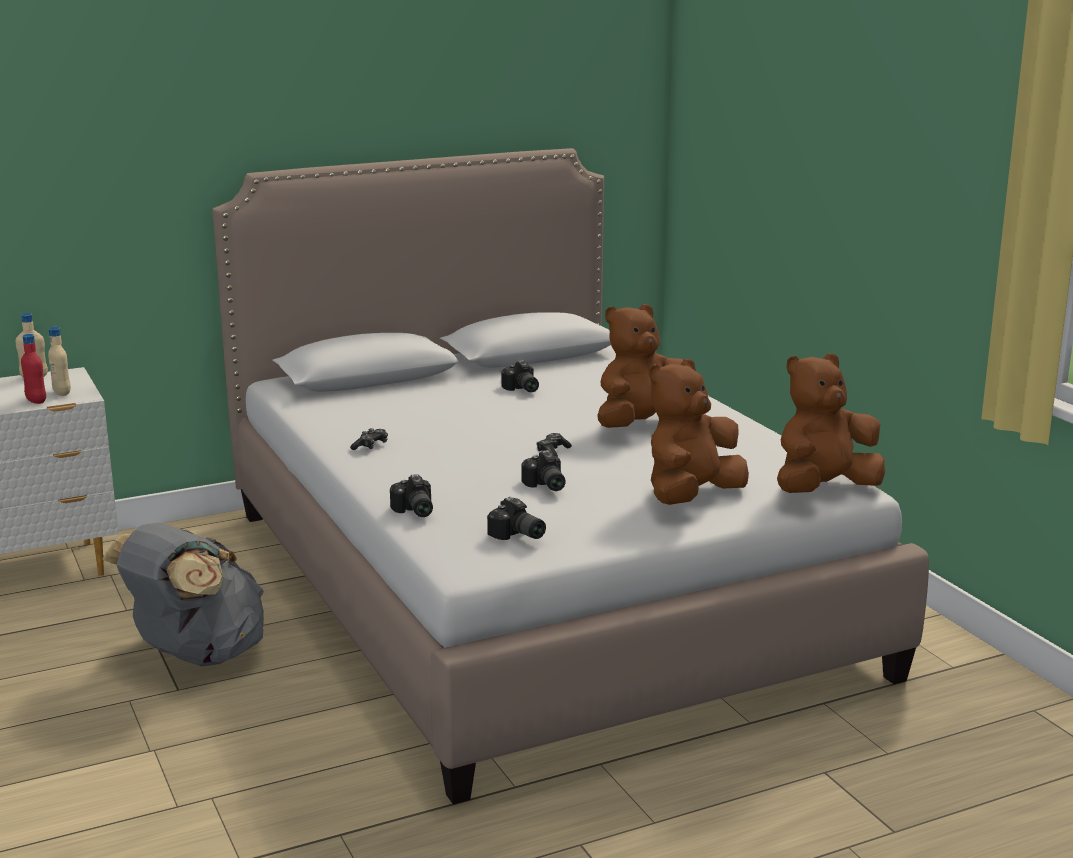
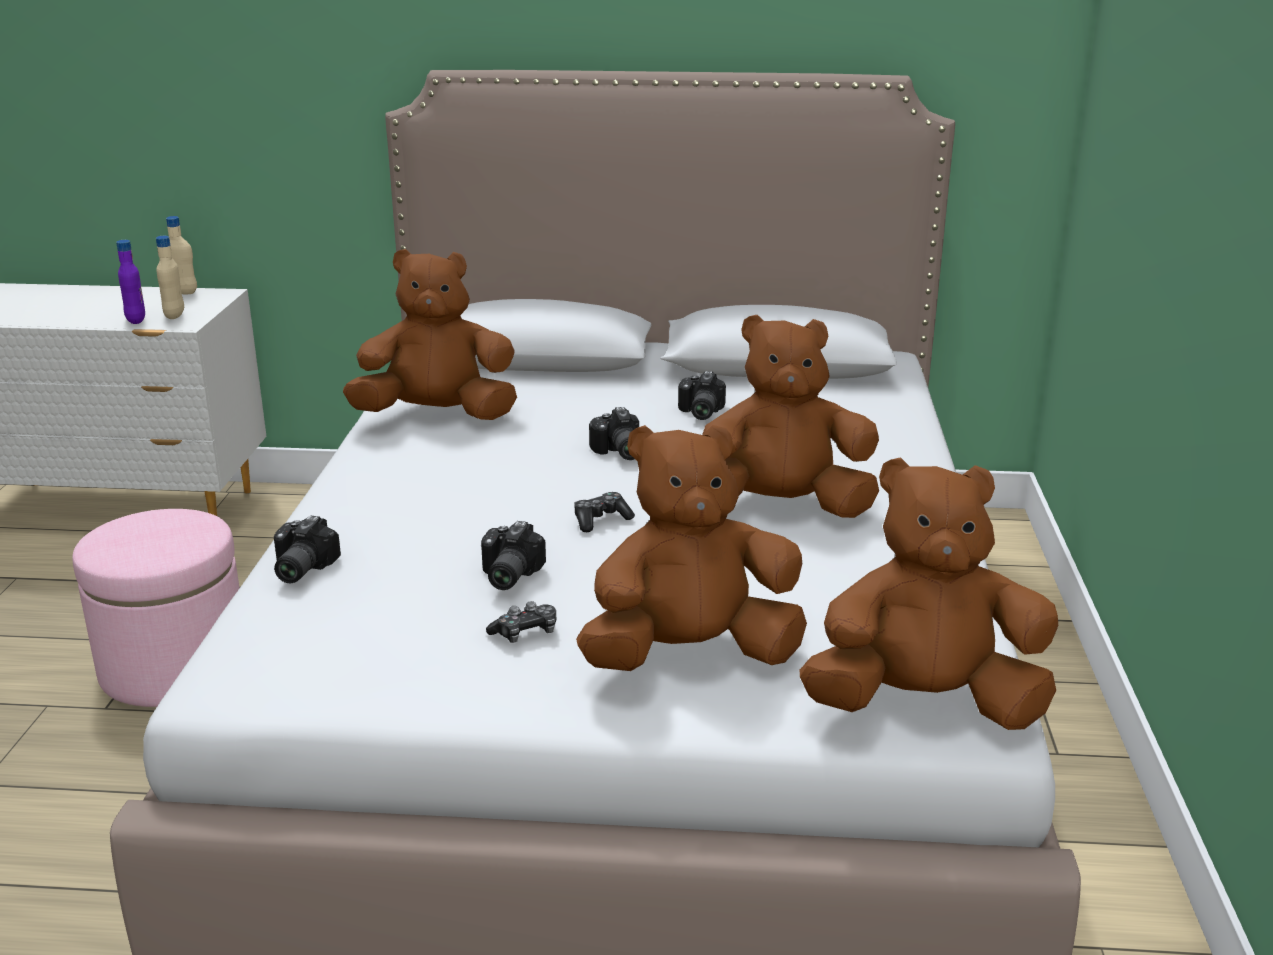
camera: 30 degrees right, 5 degrees up
red bottle [21,334,46,404] -> purple bottle [116,240,145,324]
grey backpack [102,523,264,666] -> pink ottoman [72,509,239,707]
game controller [350,428,388,450] -> game controller moved to [486,601,556,643]
camera [487,497,546,540] -> camera moved to [589,407,639,460]
none -> brown plush toy [343,249,517,420]

